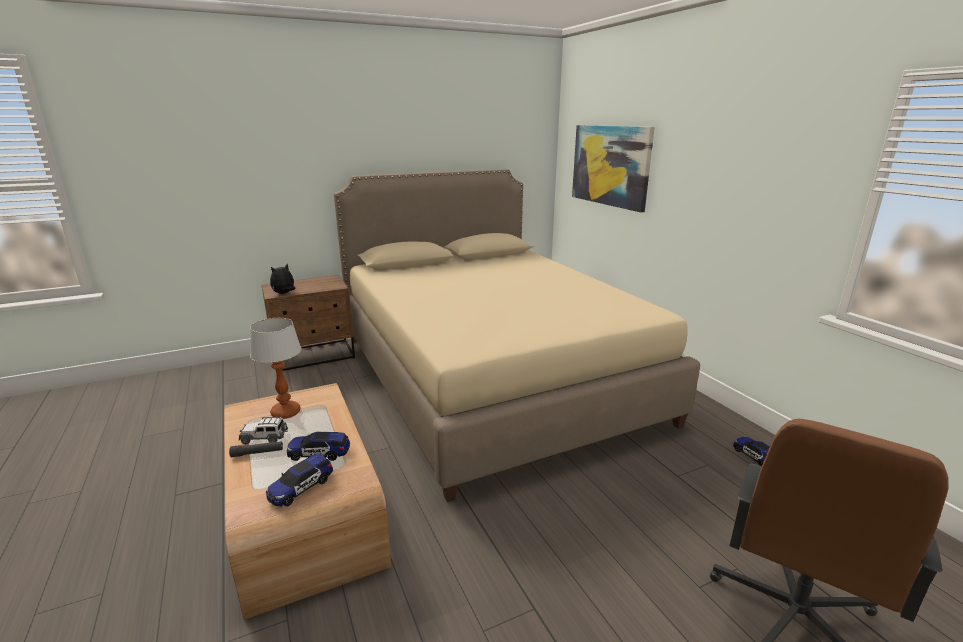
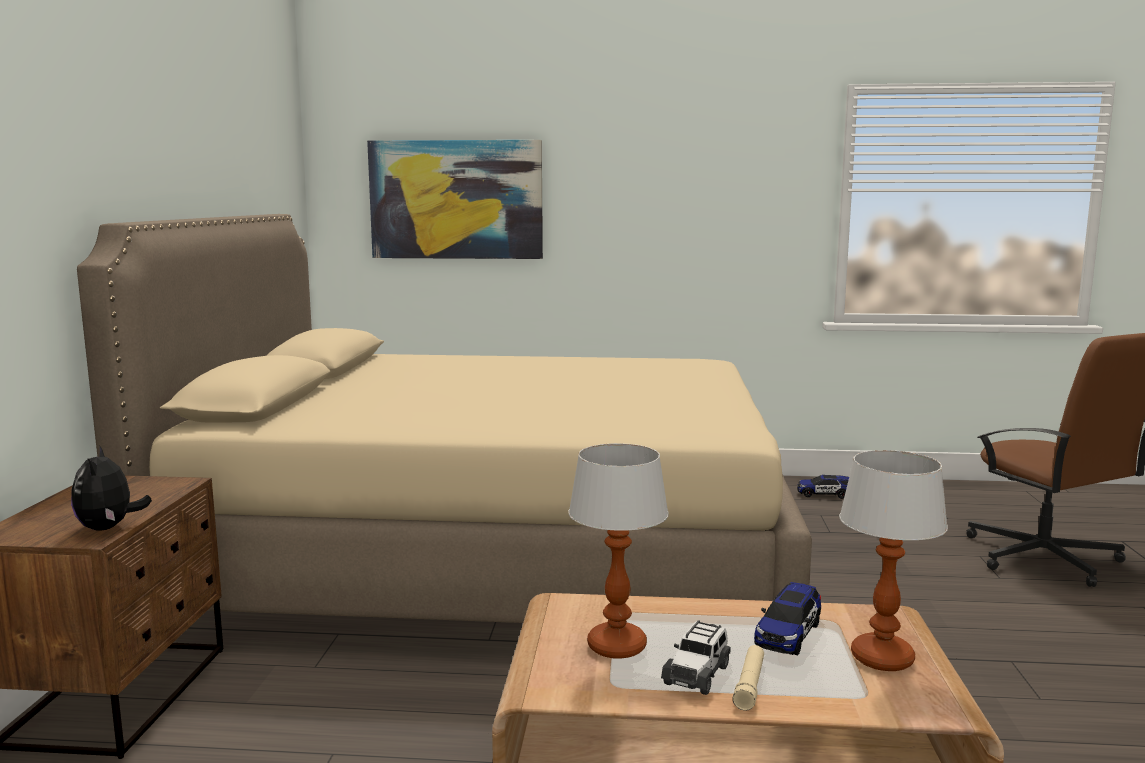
camera: 60 degrees left, 10 degrees down
black flashlight [229,441,283,457] -> beige flashlight [733,645,764,711]
toy car [266,453,333,506] -> table lamp [839,450,948,671]

